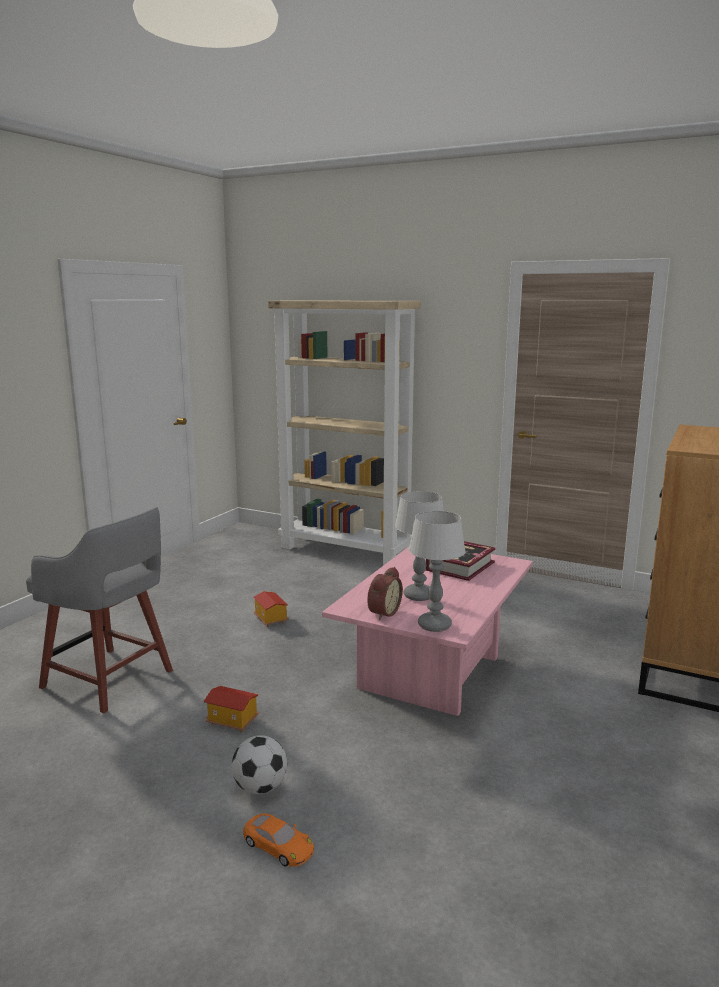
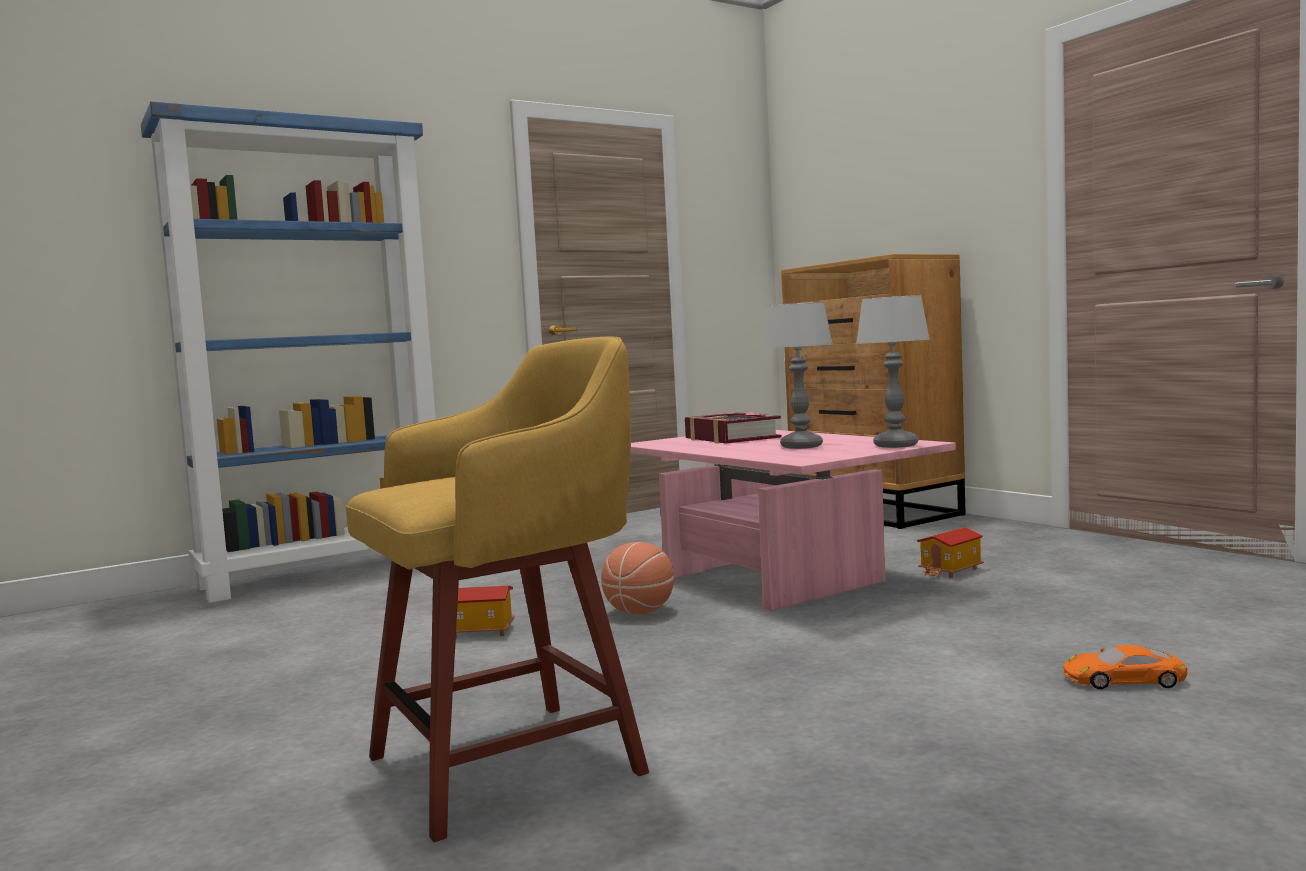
camera: 60 degrees left, 10 degrees down
grey stool [26,507,173,713] -> yellow stool [346,337,649,842]
toy house [203,686,259,732] -> toy house moved to [917,527,984,578]
football [232,735,287,794] -> none
orange toy car [243,813,314,867] -> orange toy car turned 150 degrees counterclockwise [1063,645,1187,689]
beige bookcase [268,300,421,566] -> blue bookcase [141,101,436,603]
alarm clock [367,567,403,620] -> none
none -> basketball [601,542,674,615]

